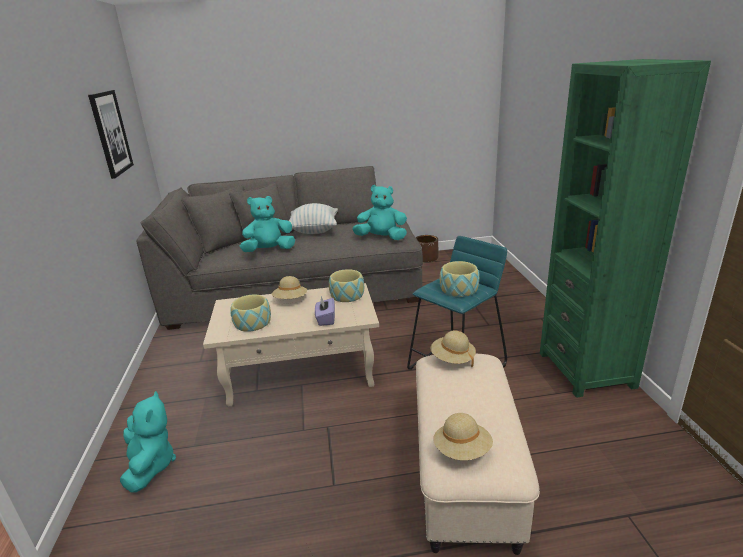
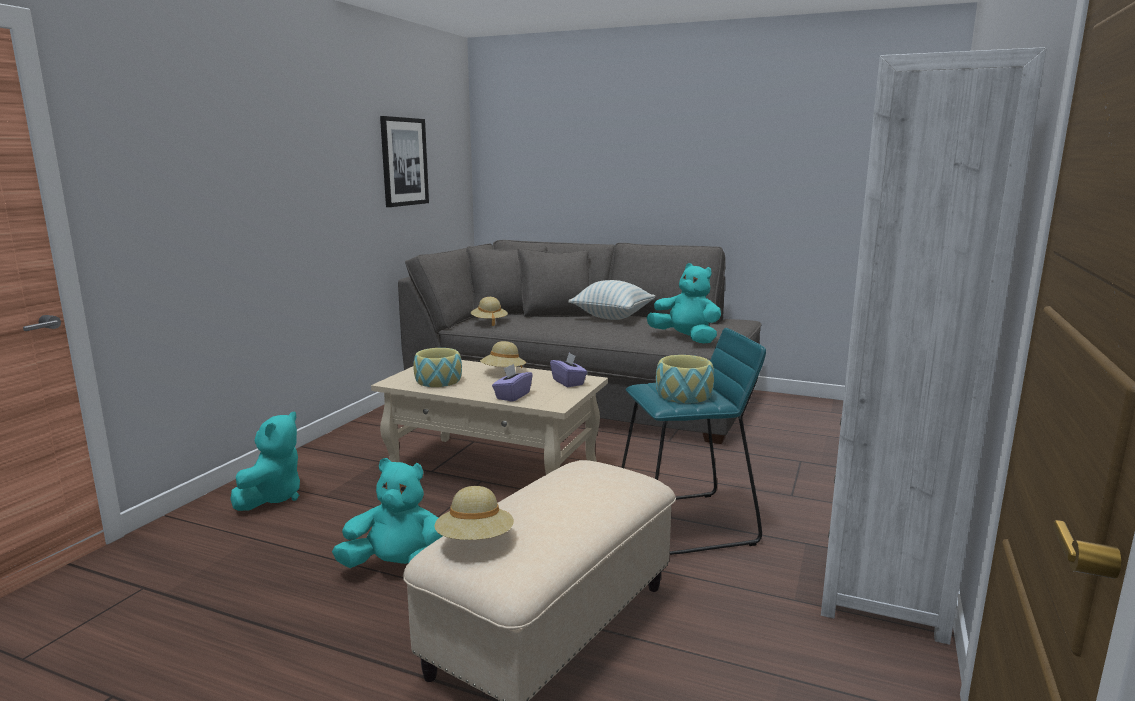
camera: 30 degrees right, 10 degrees down
turquoise plush toy [240,196,295,252] -> turquoise plush toy moved to [332,458,443,568]
bowl [329,269,364,302] -> purple tissue box [550,353,587,387]
brown planter [416,235,438,263] -> none
beige hat [431,330,476,367] -> beige hat moved to [471,297,508,326]
green bookcase [540,59,711,398] -> white bookcase [821,47,1046,645]

